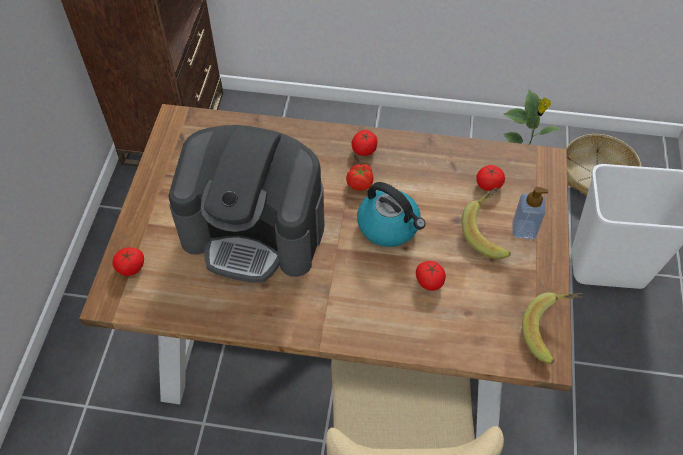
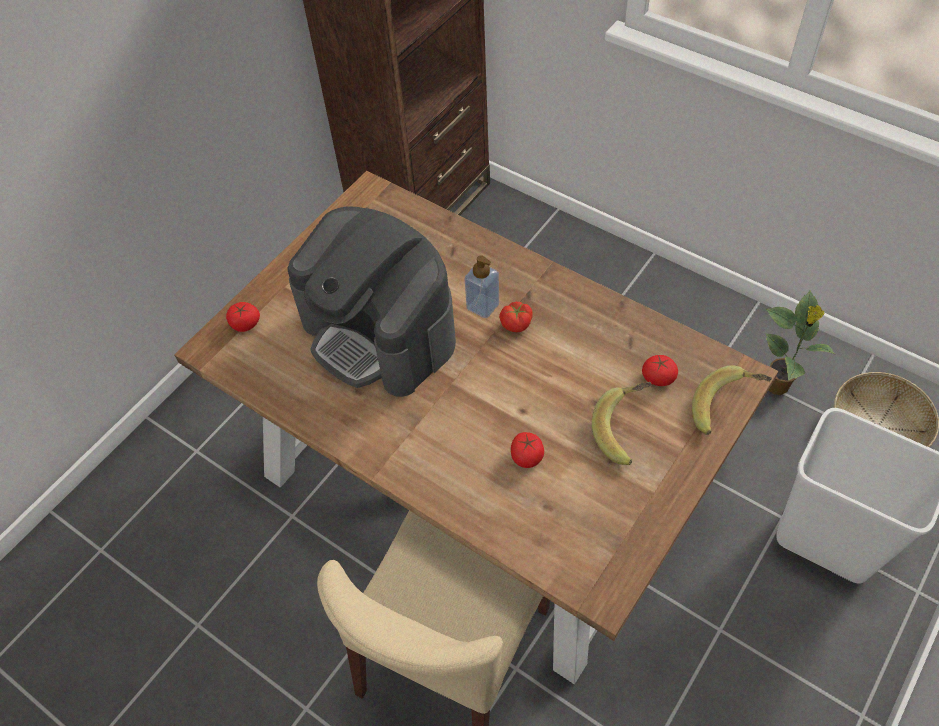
camera: 30 degrees right, 0 degrees up
tomato [351,130,377,156] -> none
kettle [357,182,426,247] -> none
soap dispenser [513,187,548,240] -> soap dispenser moved to [465,255,499,318]
banana [522,292,583,364] -> banana moved to [692,365,772,435]

